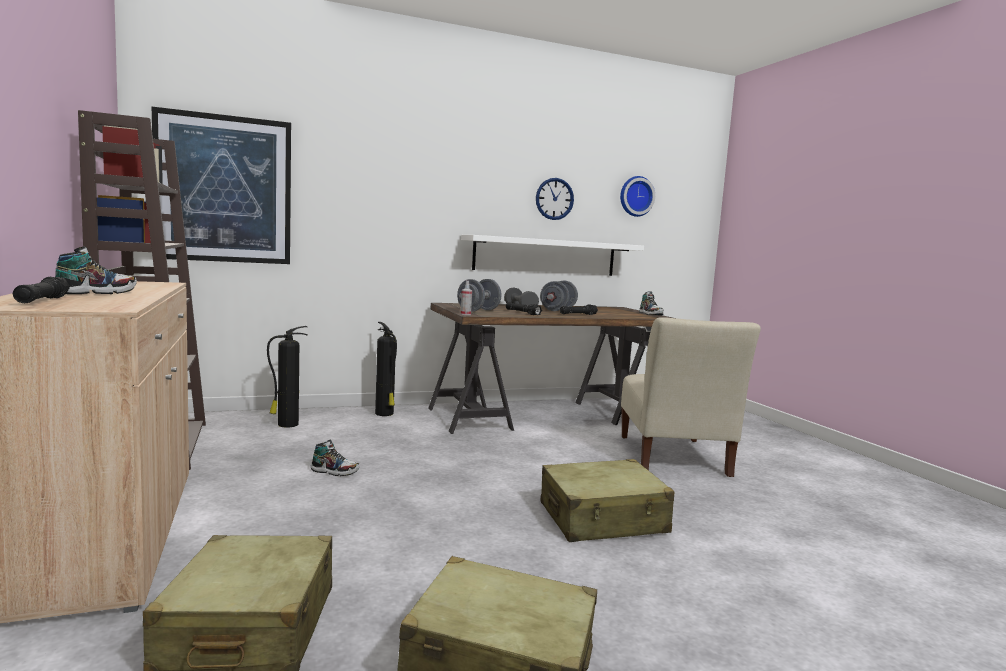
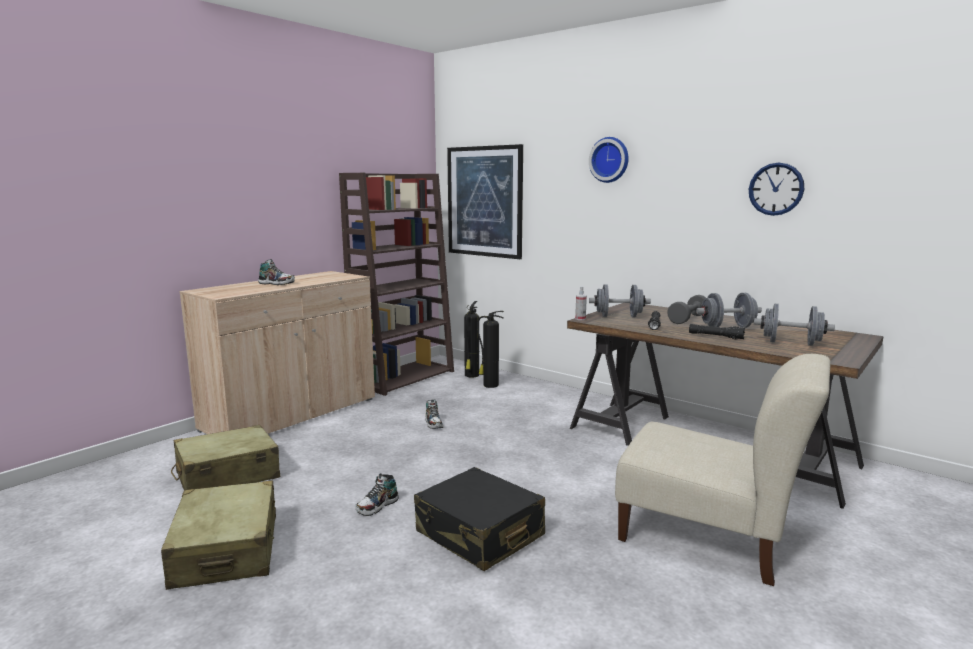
camera: 60 degrees right, 5 degrees up
black flashlight [13,277,70,303] -> none
fire extinguisher [375,322,397,416] -> fire extinguisher moved to [464,301,479,378]
white shelf [461,235,644,276] -> none
beige suitcase [540,459,675,542] -> black suitcase [414,467,545,571]
wall clock [620,176,655,217] -> wall clock moved to [589,137,629,183]
beige chair [621,317,761,477] -> beige chair turned 120 degrees counterclockwise [615,354,830,586]
shoe [639,291,664,316] -> shoe moved to [355,473,399,516]
none -> grey dumbbell [754,304,835,346]

